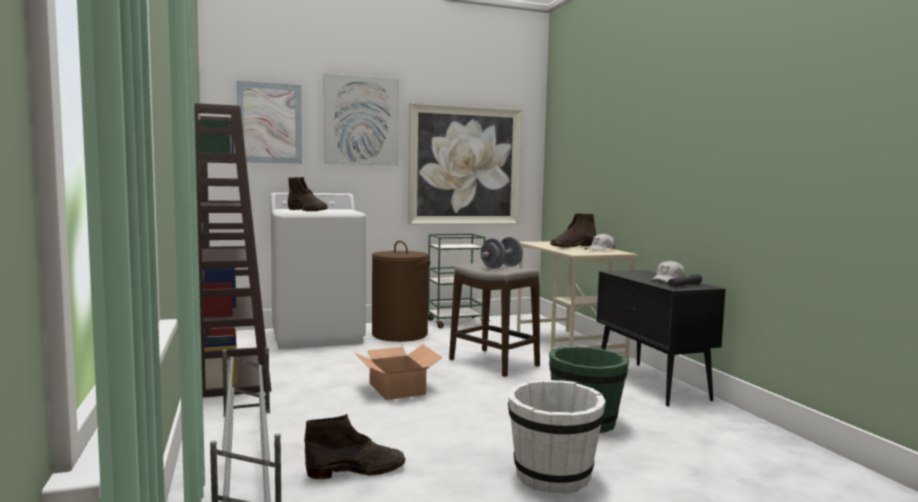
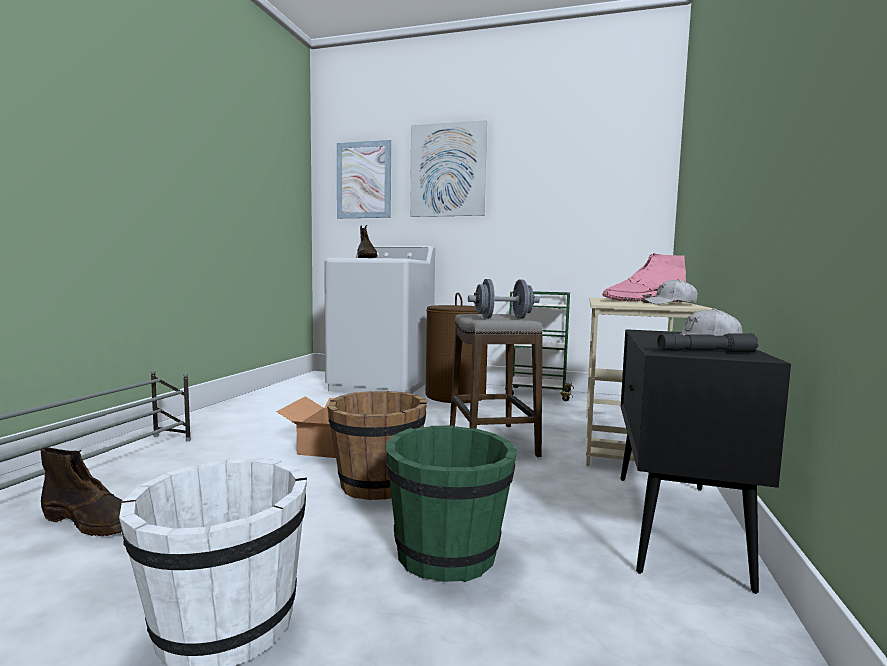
camera: 35 degrees right, 0 degrees up
brown bookcase [194,103,271,398] -> none
picture [408,103,522,225] -> none
brown boot [550,213,596,248] -> pink boot [602,253,686,302]
none -> brown bucket [327,391,427,500]

